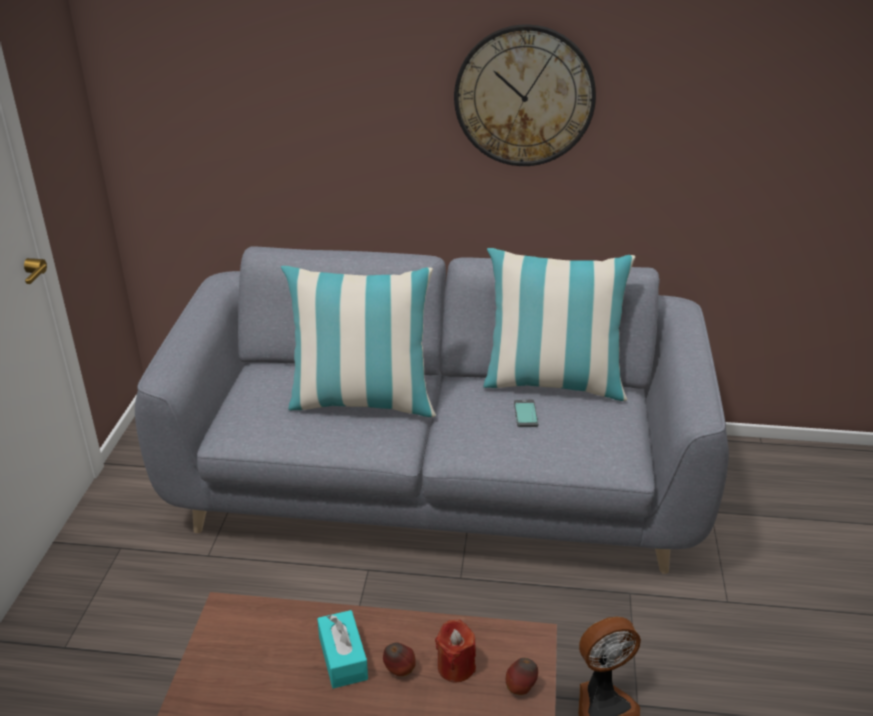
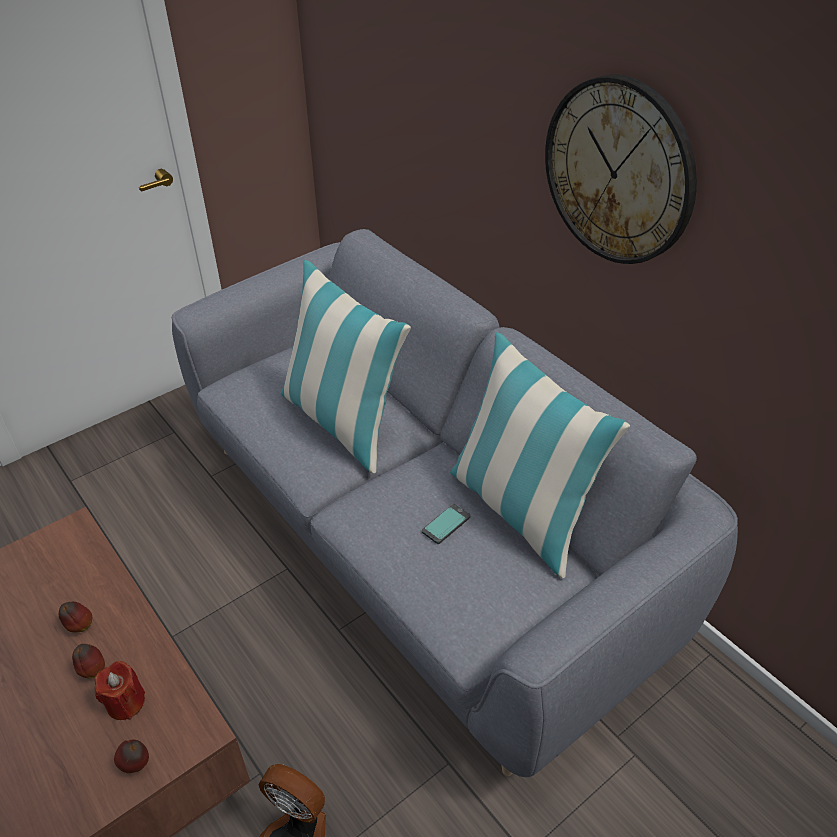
camera: 45 degrees right, 10 degrees up
turquoise tissue box [317,610,368,688] -> apple [59,602,92,632]

